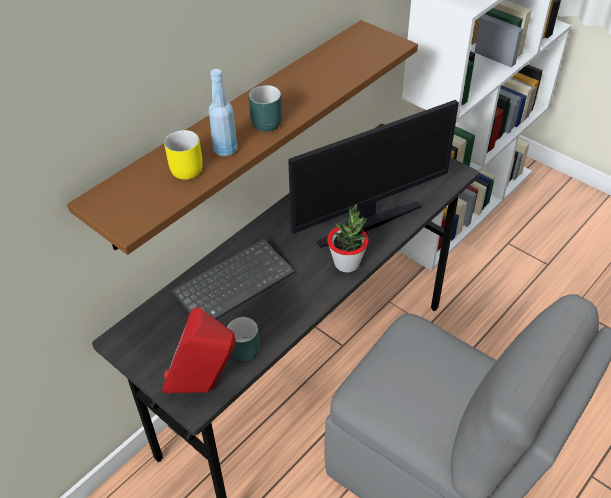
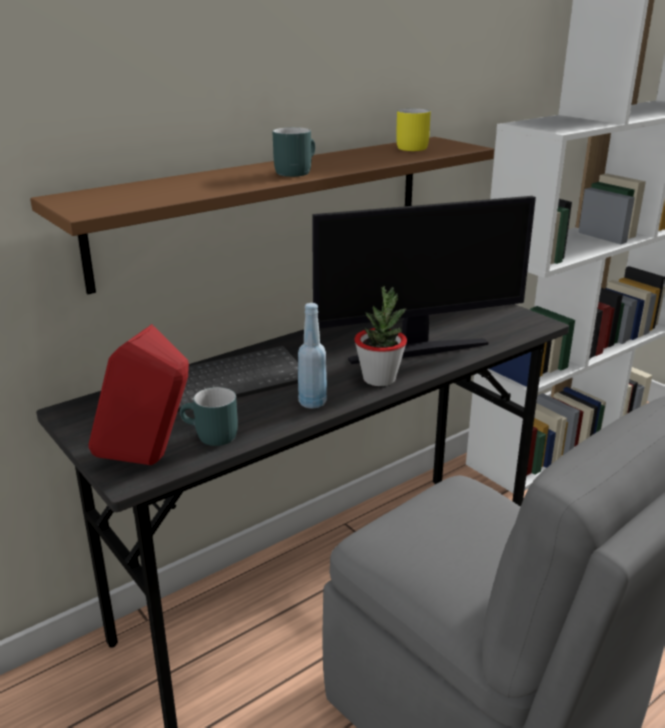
camera: 10 degrees right, 20 degrees down
yellow mug [164,130,203,180] -> yellow mug moved to [396,109,431,151]
blue bottle [209,69,237,156] -> blue bottle moved to [298,303,327,409]

